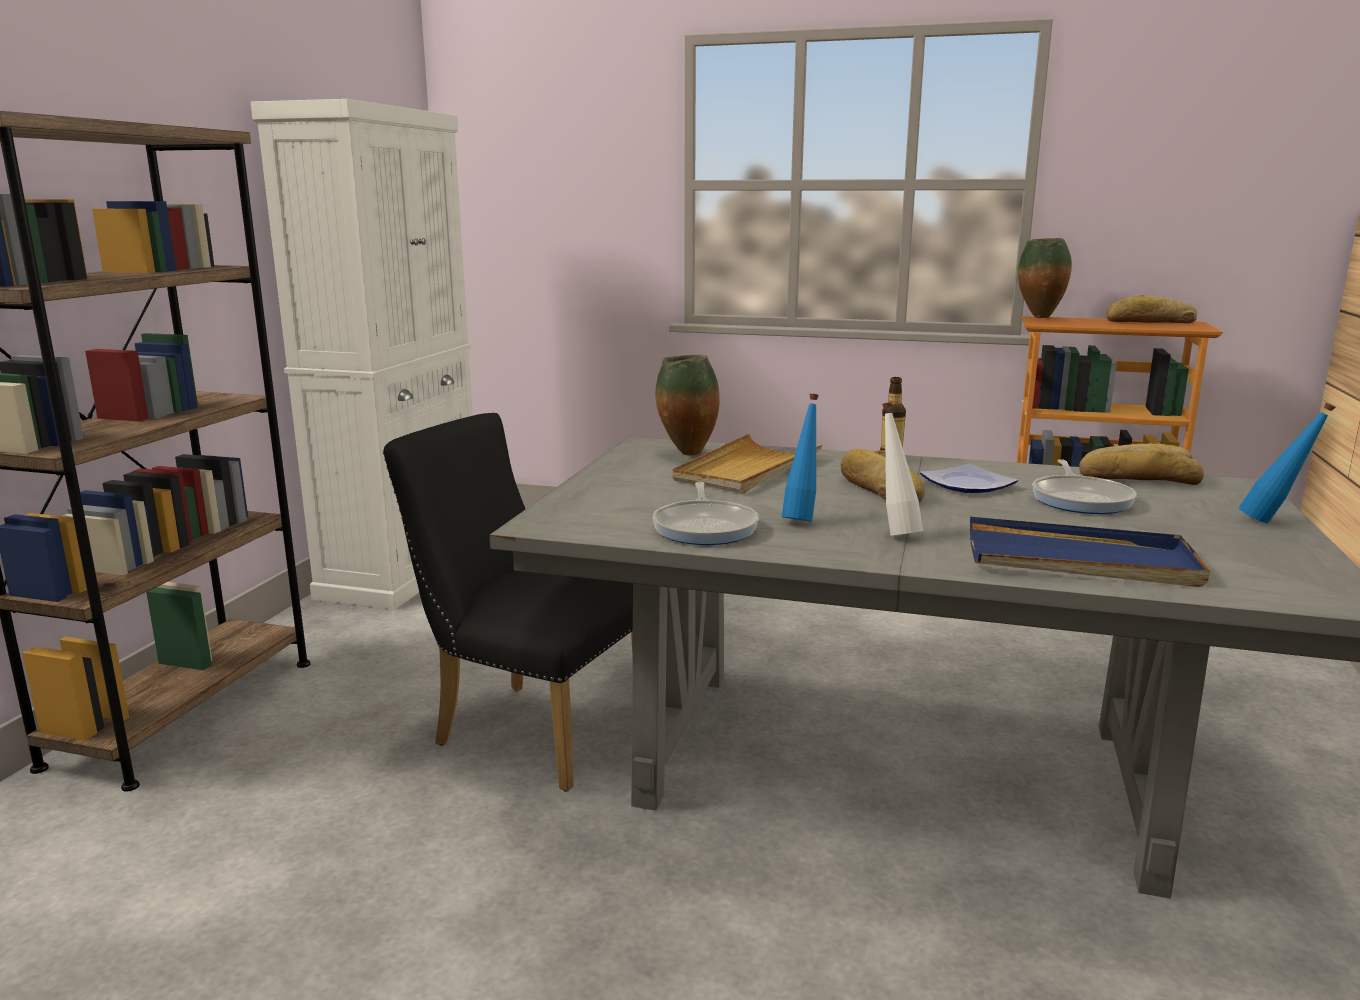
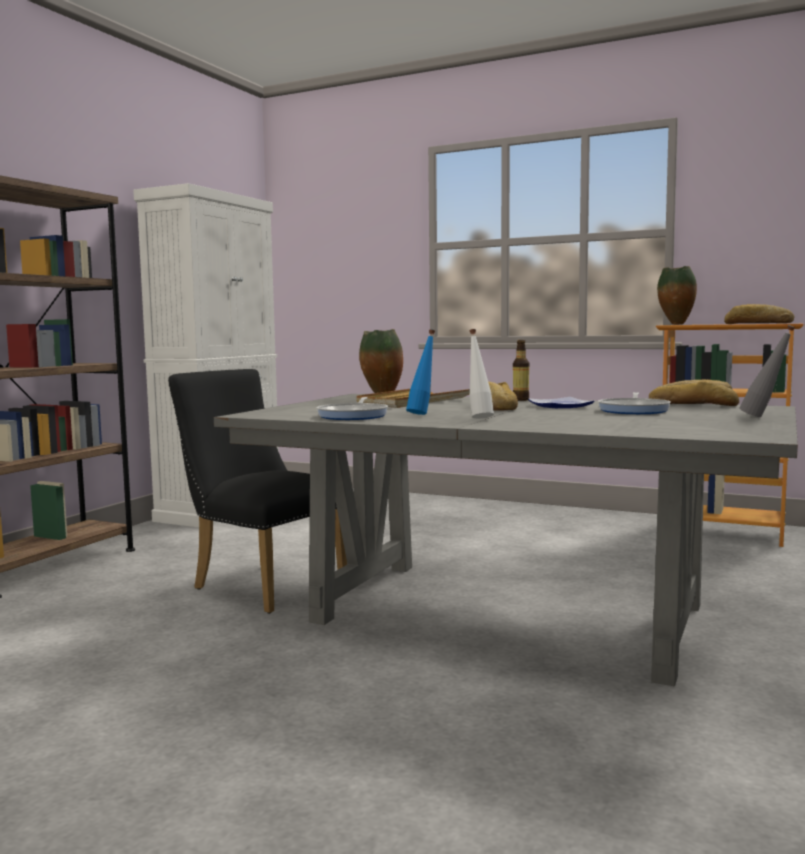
camera: 10 degrees right, 10 degrees down
blue tray [970,517,1210,587] -> none
blue bottle [1239,403,1335,523] -> grey bottle [739,325,795,417]

